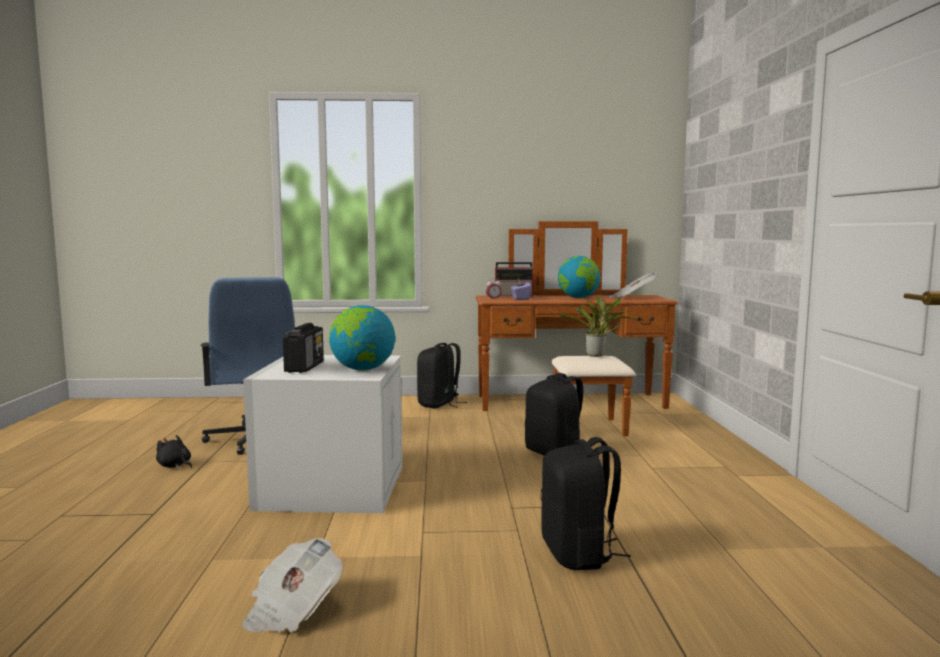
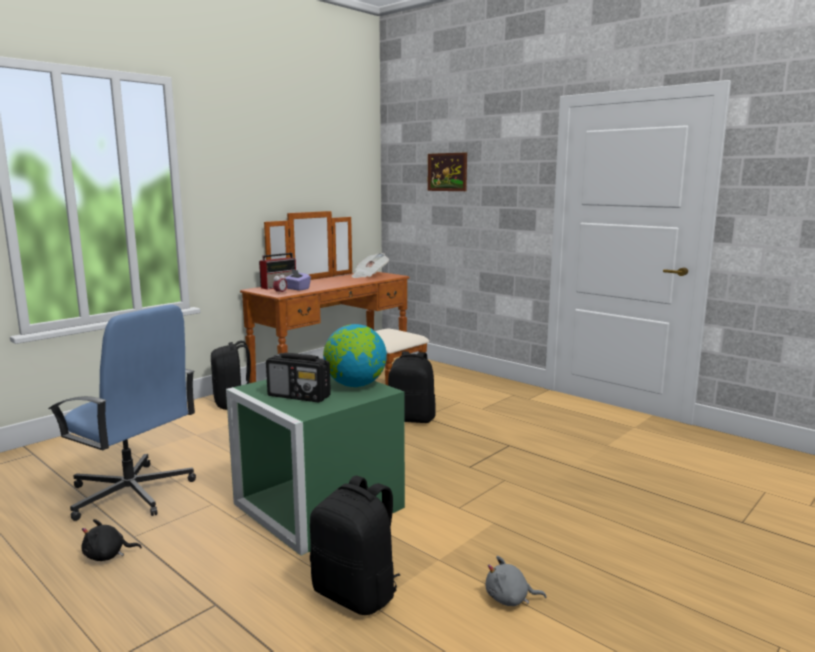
camera: 45 degrees left, 5 degrees up
newspaper [242,538,343,632] -> grey plush toy [486,556,546,606]
white storage box [243,355,402,513] -> green storage box [226,376,405,556]
radio [283,323,324,373] -> radio turned 150 degrees clockwise [266,353,331,402]
black backpack [541,437,631,570] -> black backpack moved to [310,476,400,615]
globe [558,256,600,298] -> none
potted plant [558,296,637,357] -> none
none -> picture [428,152,467,191]

